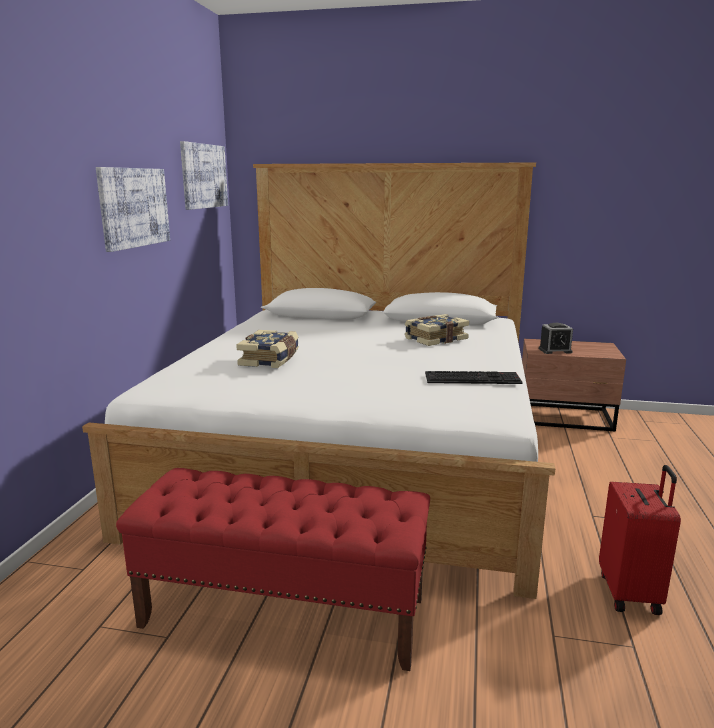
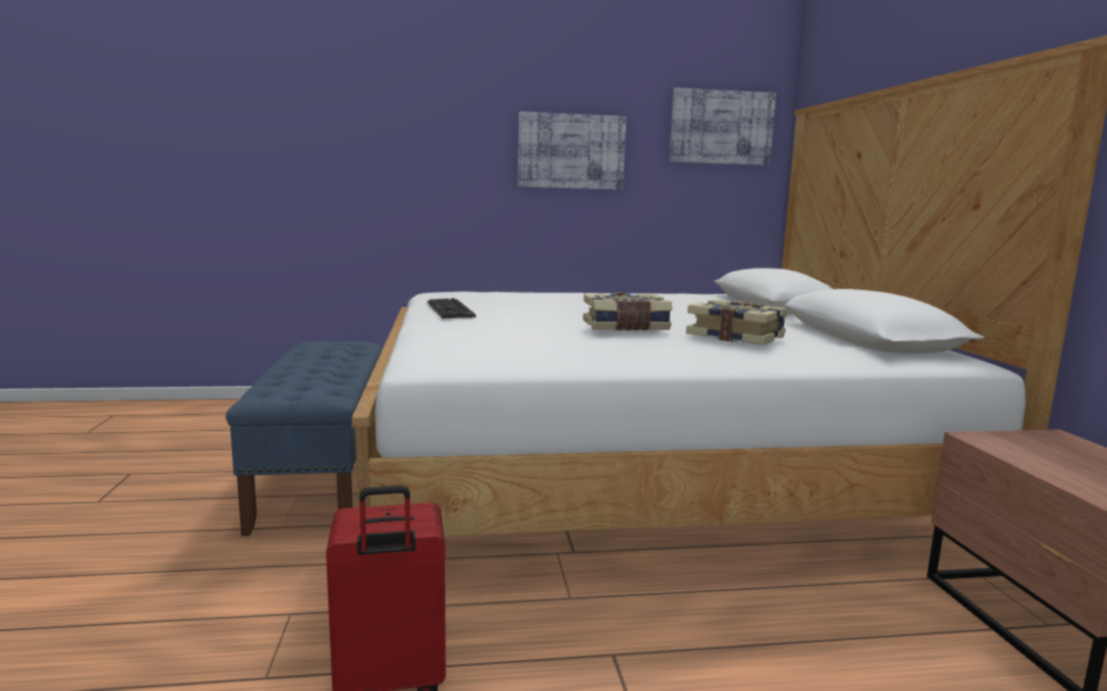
camera: 70 degrees right, 5 degrees down
red bench [116,468,430,671] -> blue bench [226,341,382,536]
book [236,330,299,368] -> book moved to [583,292,672,331]
keyboard [425,371,523,384] -> keyboard moved to [427,298,476,319]
alarm clock [539,323,573,354] -> none

